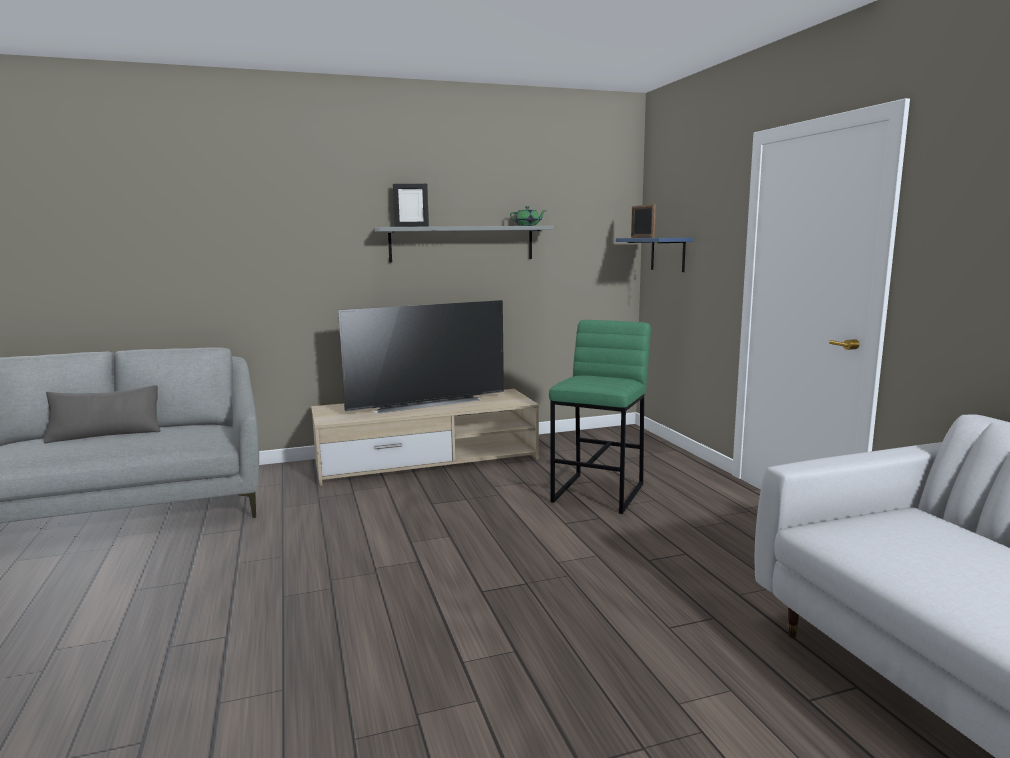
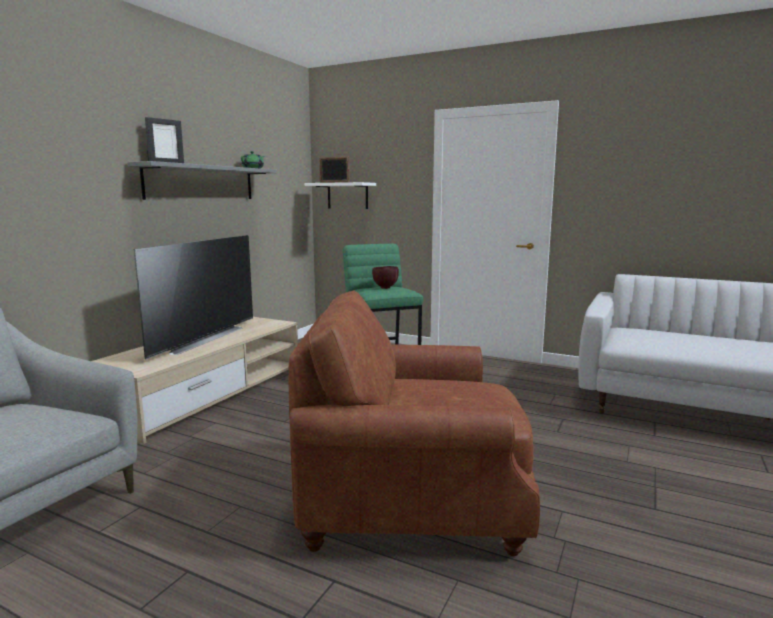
camera: 45 degrees left, 0 degrees up
blue shelf [616,238,693,272] -> white shelf [305,182,376,209]
none -> brown armchair [289,290,540,556]
none -> brown bowl [372,266,399,289]

